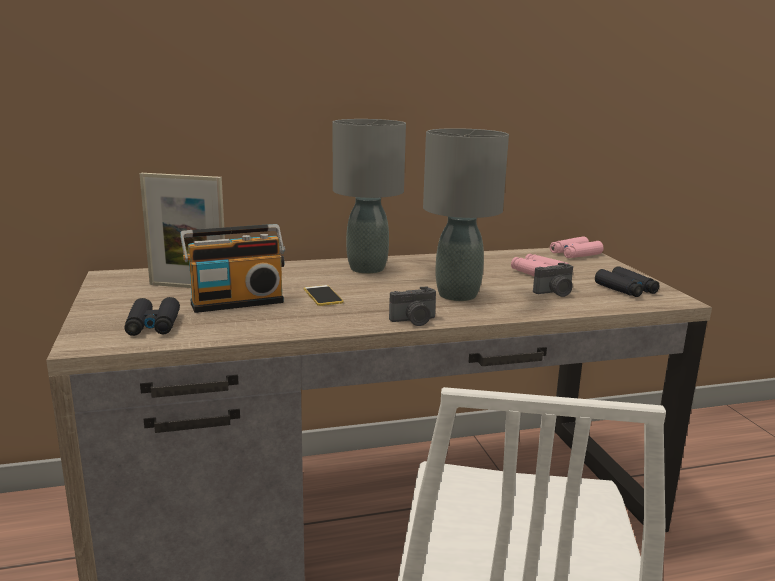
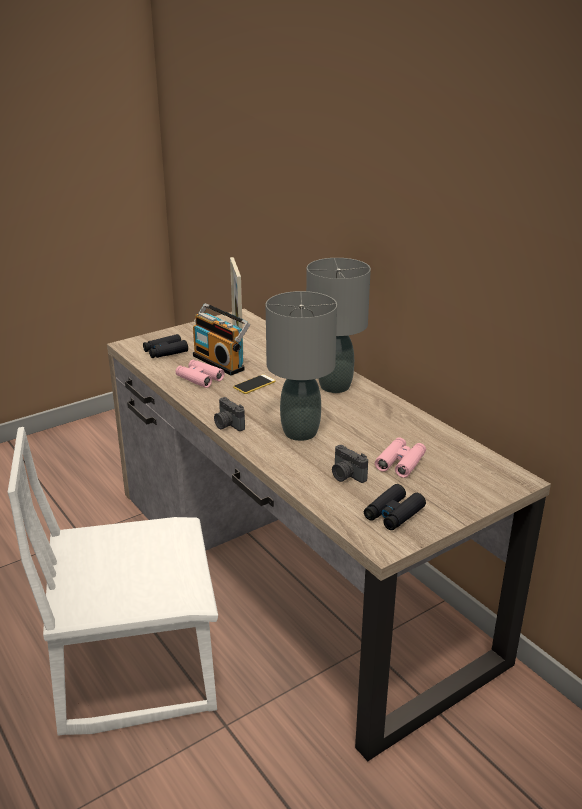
camera: 70 degrees right, 10 degrees up
pink binoculars [550,236,604,258] -> pink binoculars moved to [176,360,225,388]

